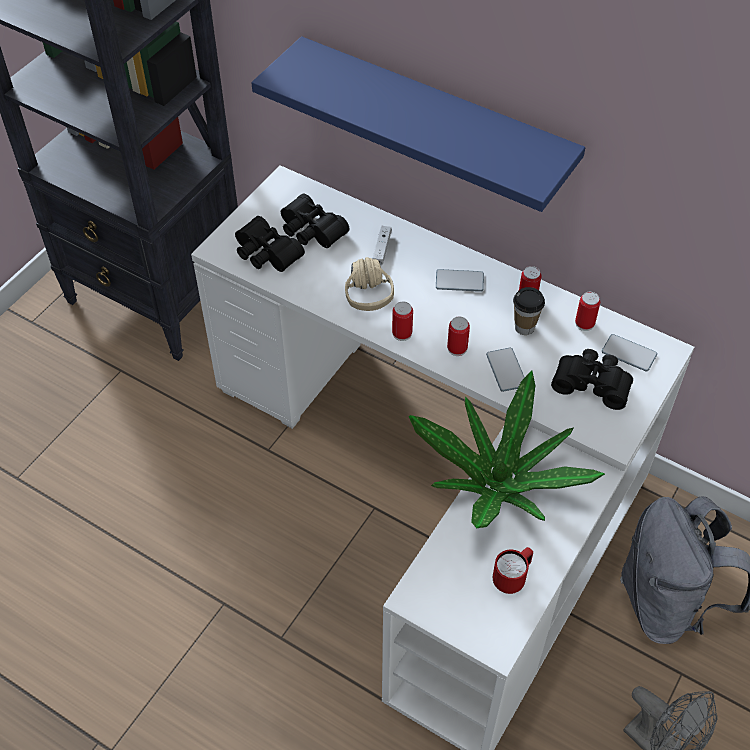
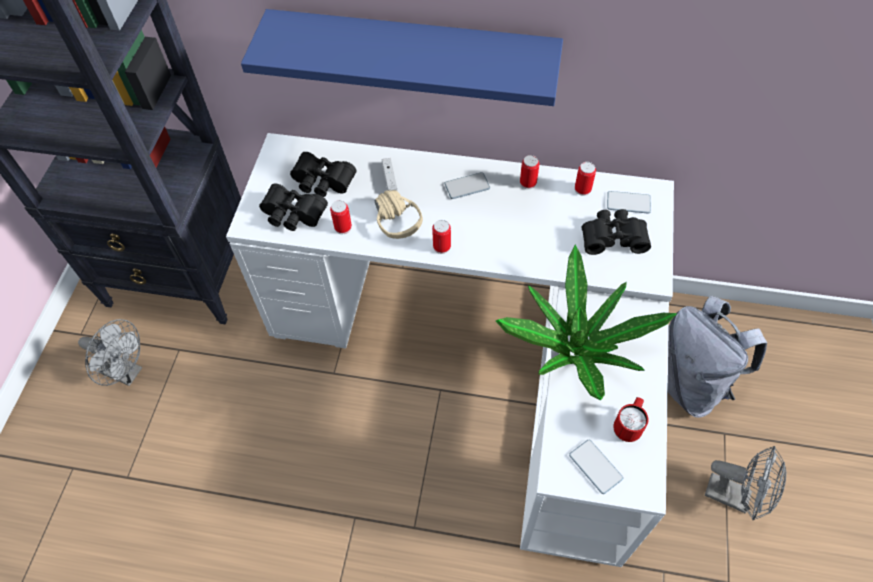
camera: 20 degrees left, 5 degrees up
can [447,317,470,356] -> can moved to [330,200,352,234]
phone [486,348,525,392] -> phone moved to [569,440,623,494]
cup [513,287,545,335] -> none
none -> grey fan [78,319,142,386]

